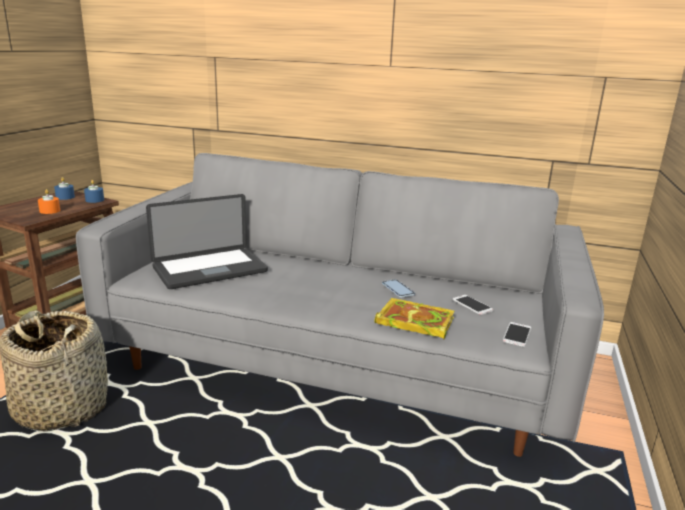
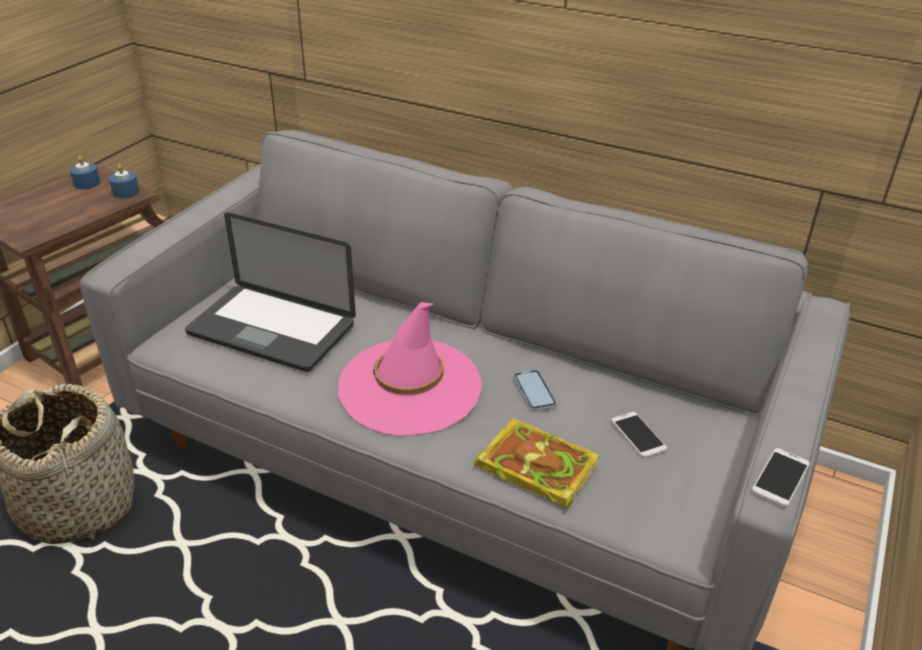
camera: 10 degrees right, 15 degrees up
orange candle [38,189,60,214] -> none
laptop [146,194,268,289] -> laptop turned 45 degrees clockwise [185,212,356,372]
phone [503,322,531,347] -> phone moved to [752,448,810,507]
none -> pink hat [338,302,482,436]

